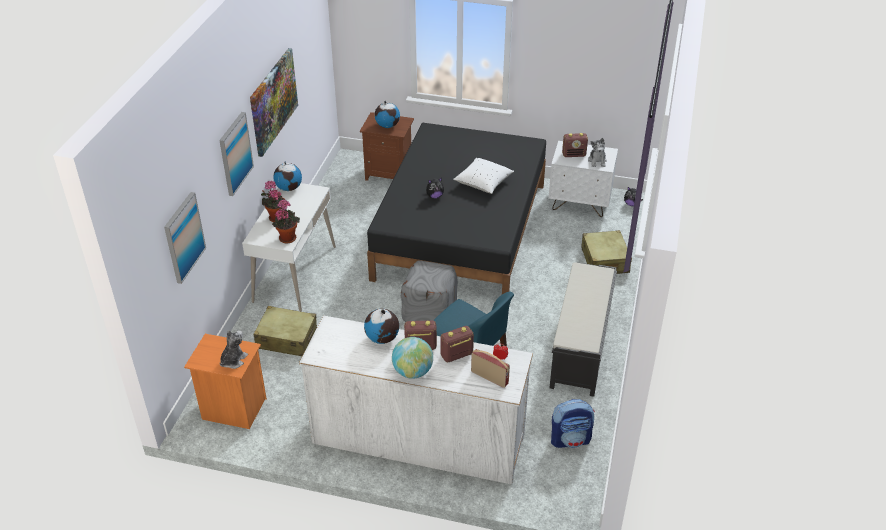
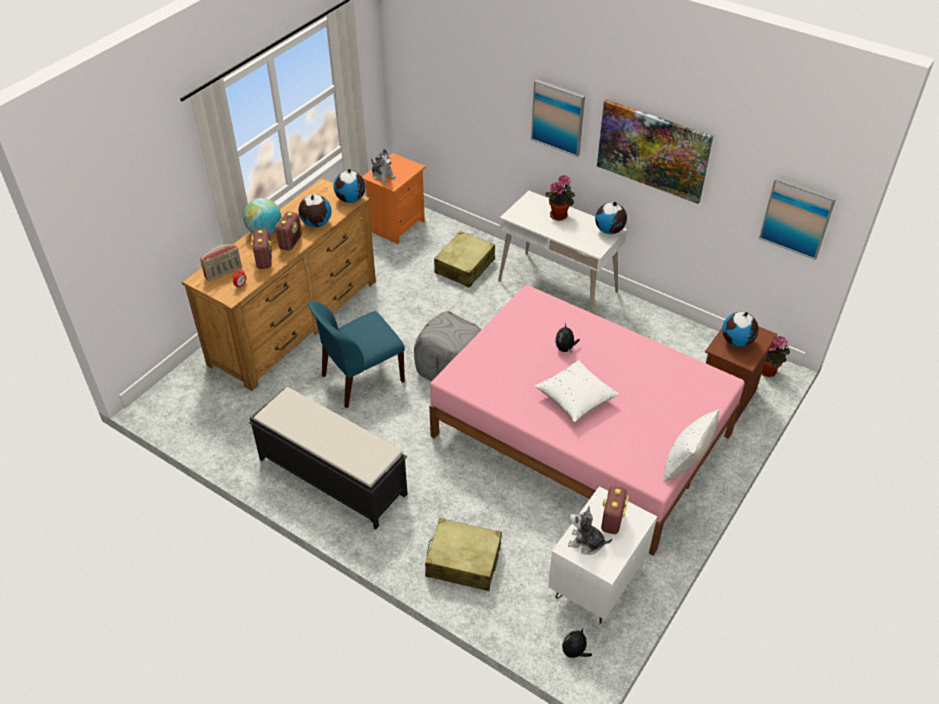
camera: 110 degrees right, 5 degrees up
picture [164,192,206,284] -> picture moved to [759,177,836,260]
potted plant [272,200,300,244] -> potted plant moved to [761,336,790,377]
white dresser [299,315,533,484] -> brown dresser [181,178,376,391]
black bed [367,123,546,294] -> pink bed [429,285,744,556]
backpack [551,399,595,448] -> none
none -> globe [333,169,365,203]
none -> white pillow [663,410,719,482]

